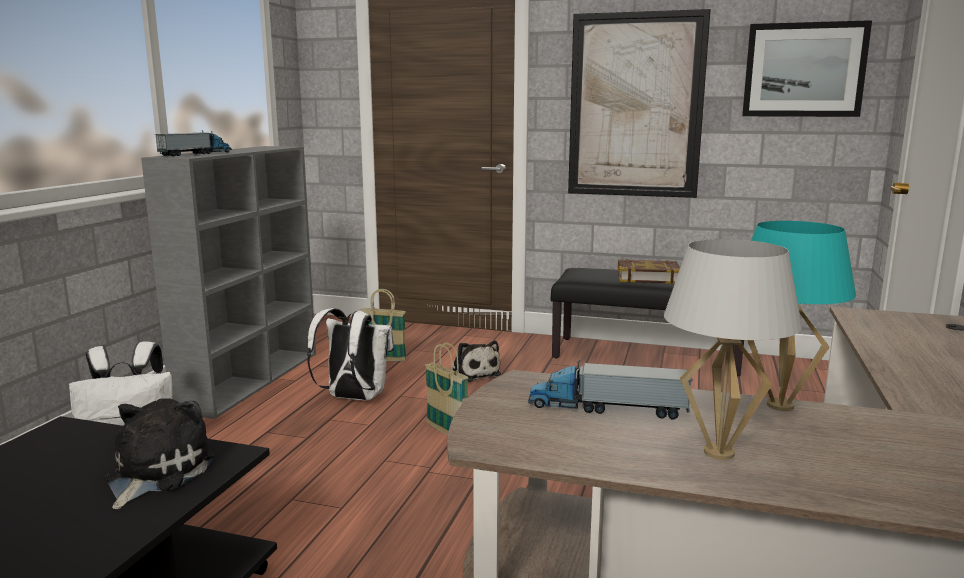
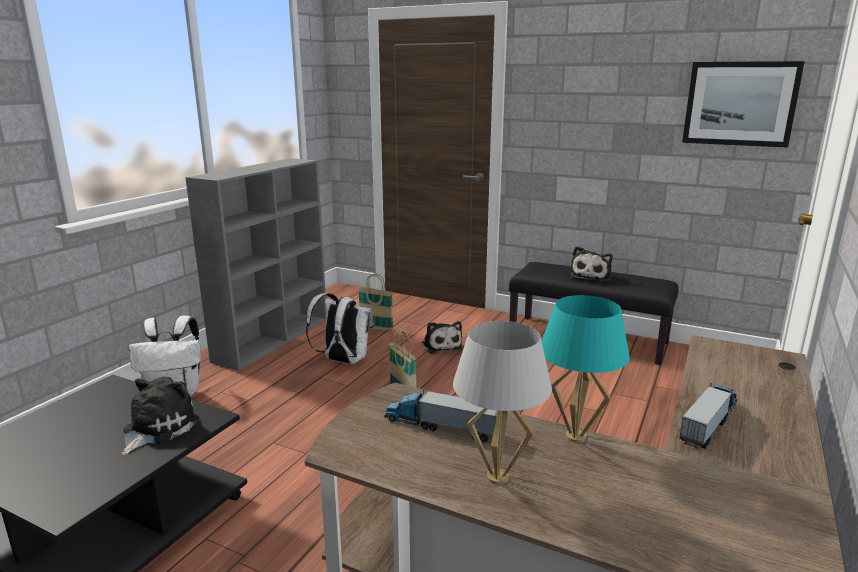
camera: 10 degrees right, 5 degrees up
toy truck [155,131,232,156] -> toy truck moved to [679,383,738,449]
picture [568,9,711,198] -> none
book [618,259,680,284] -> plush toy [570,246,613,281]

